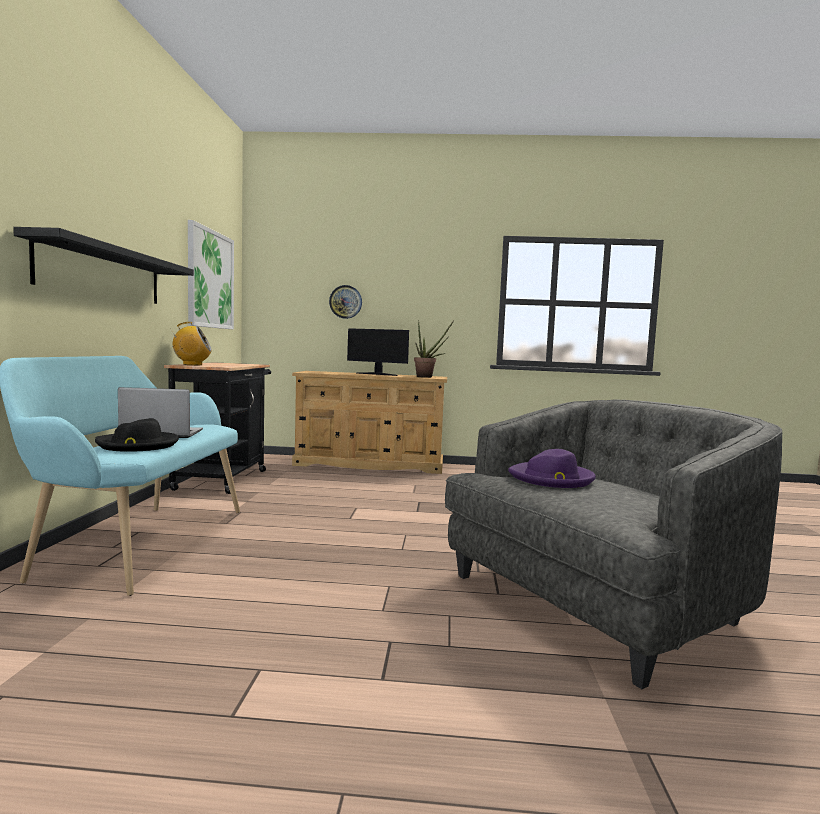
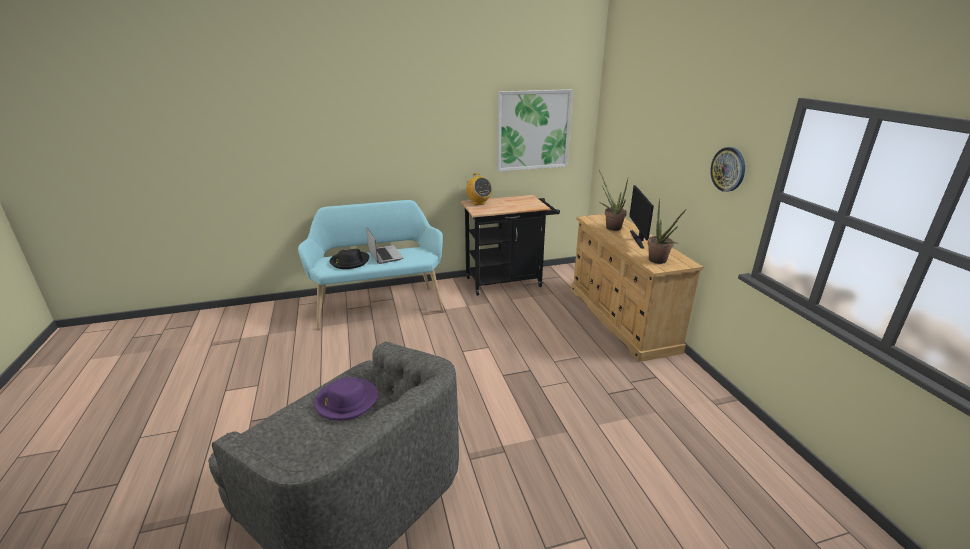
camera: 70 degrees right, 20 degrees up
black shelf [13,227,194,304] -> none
wall clock [329,285,362,319] -> wall clock moved to [711,147,745,192]
none -> potted plant [599,170,628,231]

